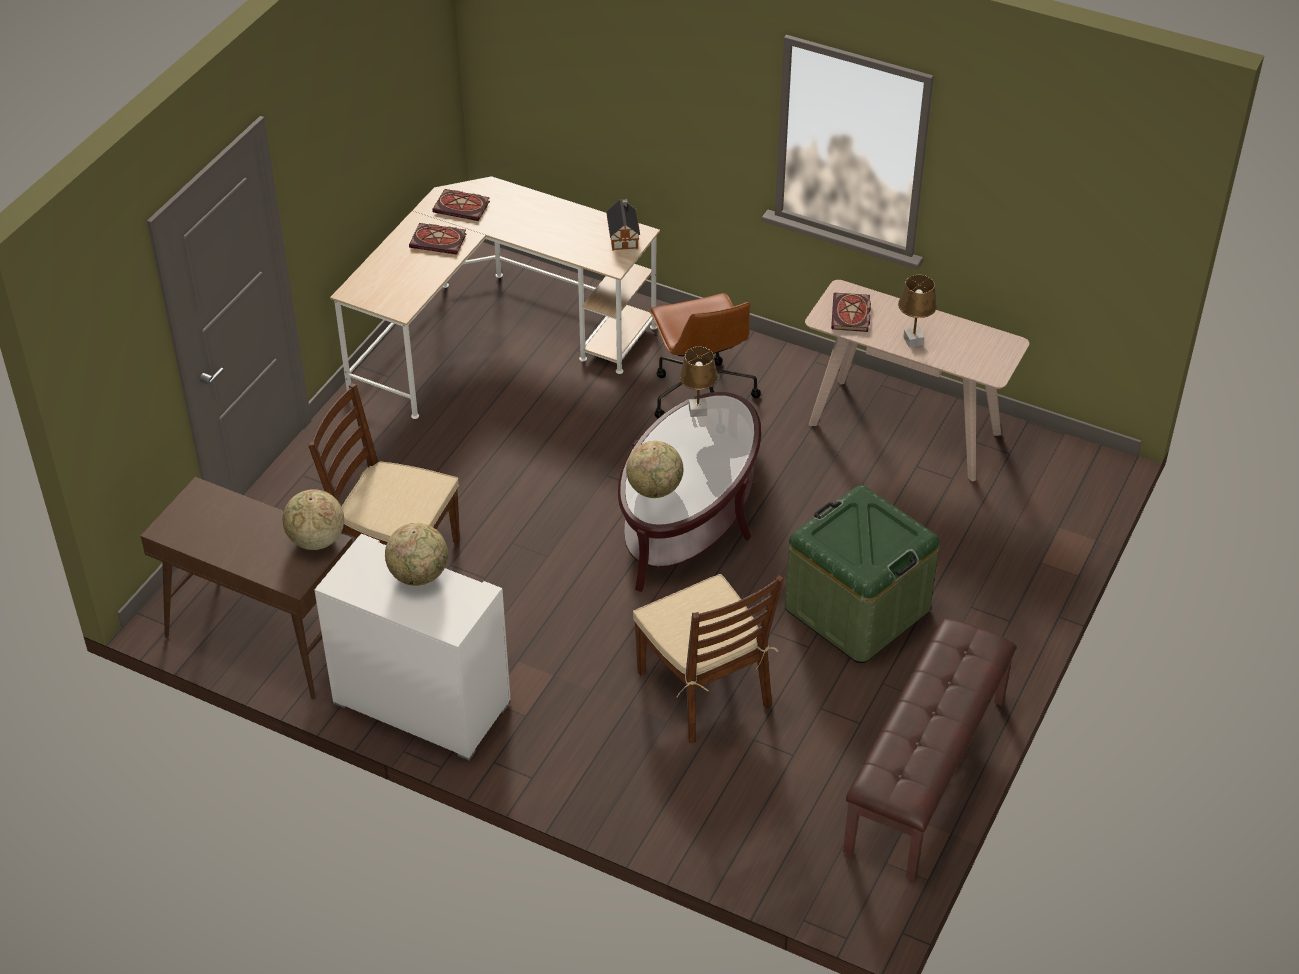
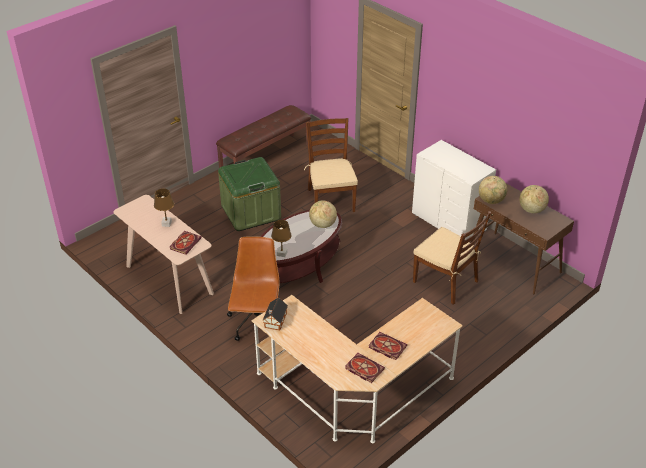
camera: 160 degrees left, 5 degrees down
globe [385,523,448,586] -> globe moved to [519,185,549,213]

